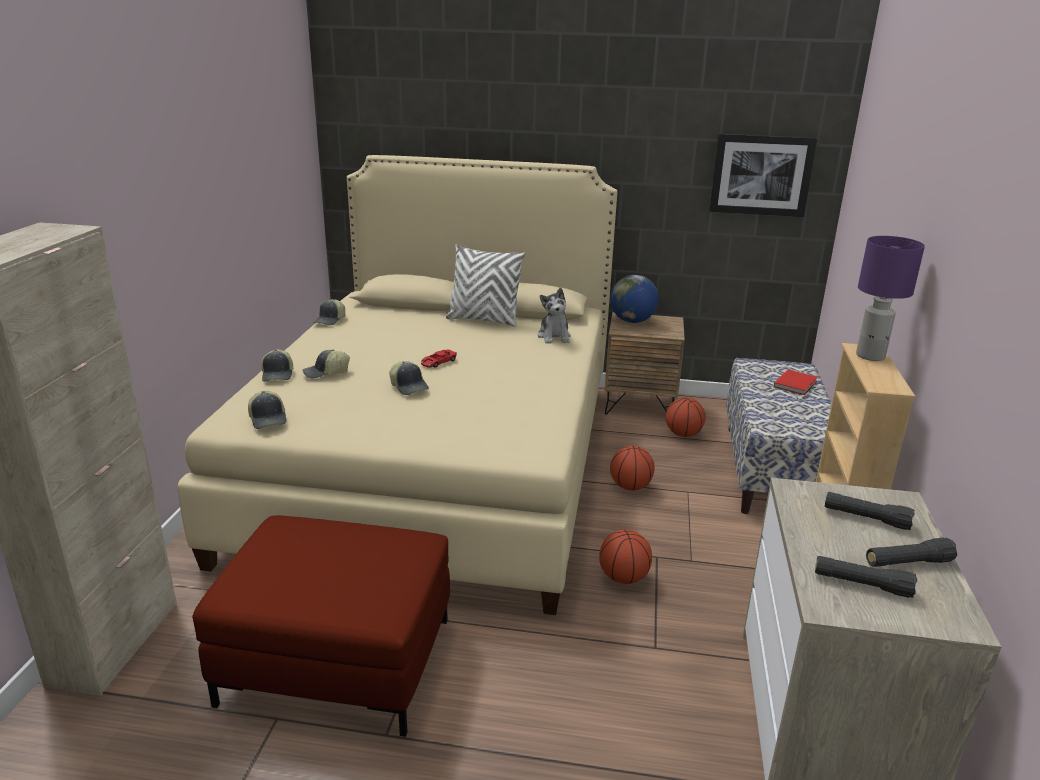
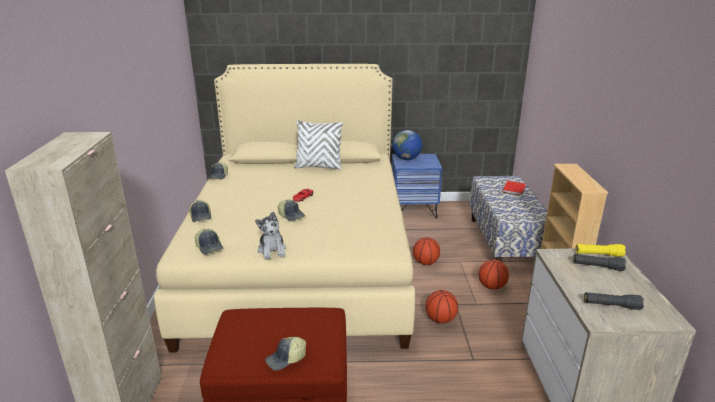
camera: 10 degrees left, 0 degrees up
cap [303,349,350,379] -> cap moved to [265,337,306,371]
plush toy [538,288,571,344] -> plush toy moved to [255,212,286,260]
brown nightstand [605,312,685,415] -> blue nightstand [392,154,442,218]
basketball [666,397,706,437] -> basketball moved to [479,259,509,290]
picture [709,133,817,217] -> none
purple table lamp [856,236,925,361] -> none
black flashlight [866,538,957,567] -> none
none -> yellow flashlight [575,244,626,257]

